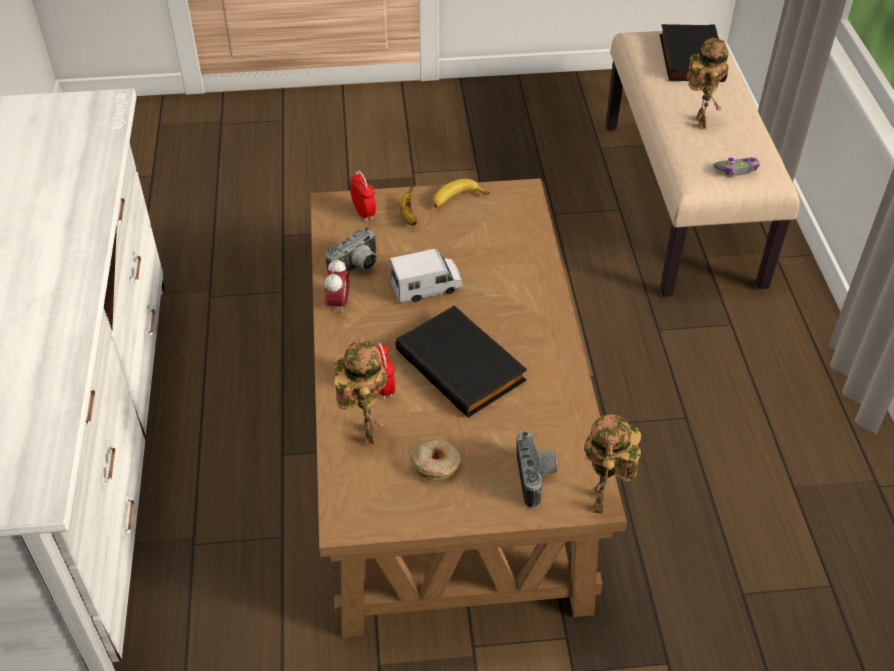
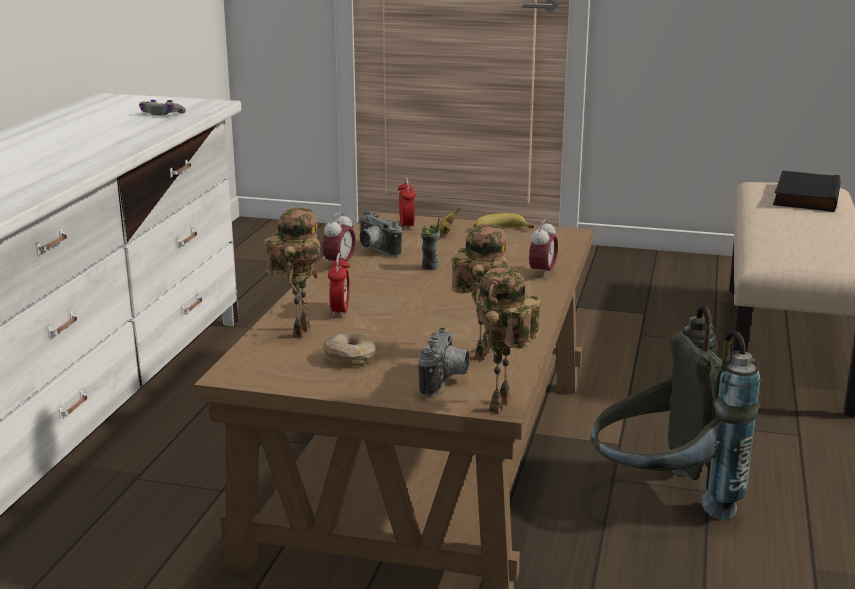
camera: 20 degrees right, 25 degrees down
camera [326,227,377,273] -> camera turned 75 degrees clockwise [359,209,402,257]
toy truck [390,248,463,304] -> cup [421,218,440,270]
black book [395,305,527,418] -> none
toy robot [686,38,728,129] -> toy robot moved to [451,224,509,361]
grey game controller [713,157,760,176] -> grey game controller moved to [139,100,186,115]
none -> alarm clock [529,219,558,279]
none -> grey backpack [590,306,760,520]

